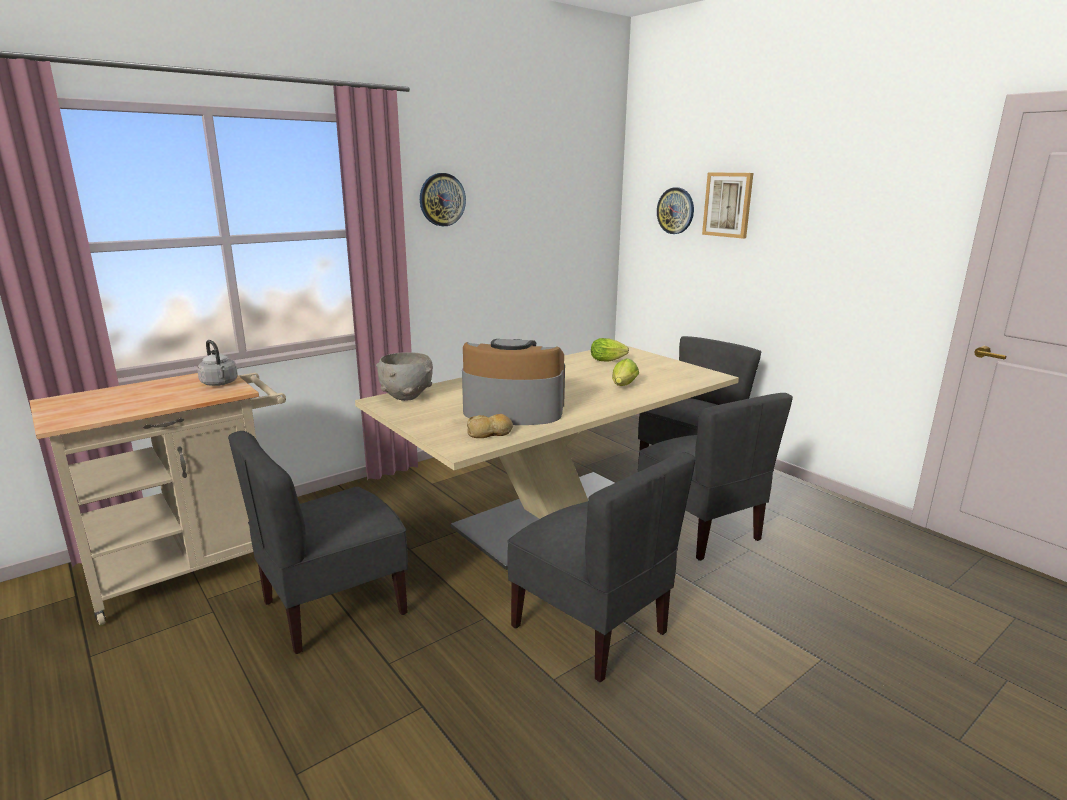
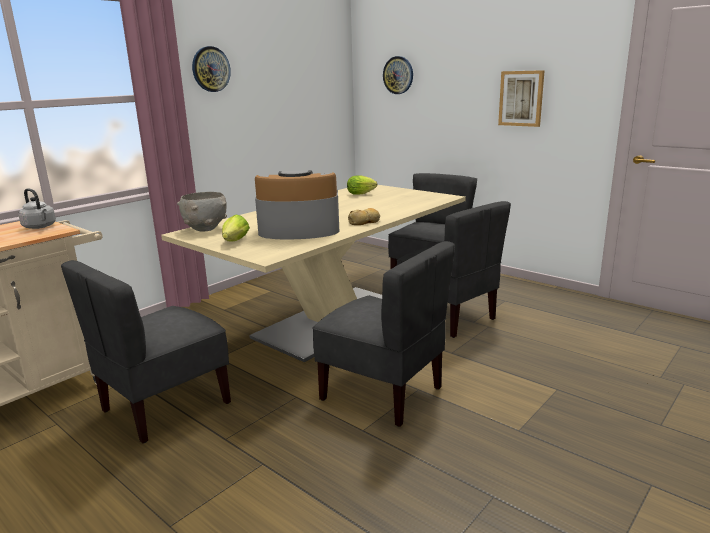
camera: 10 degrees left, 0 degrees up
bread [467,414,513,438] -> bread moved to [348,208,380,225]
lettuce [612,358,639,386] -> lettuce moved to [222,215,250,242]
picture [702,172,753,239] -> picture moved to [498,70,545,127]

